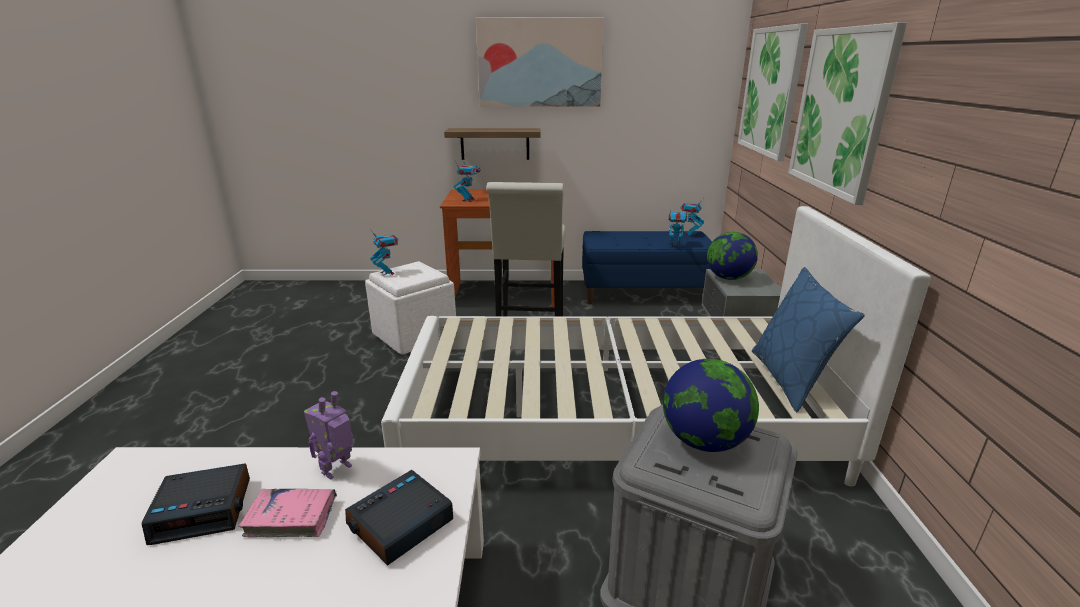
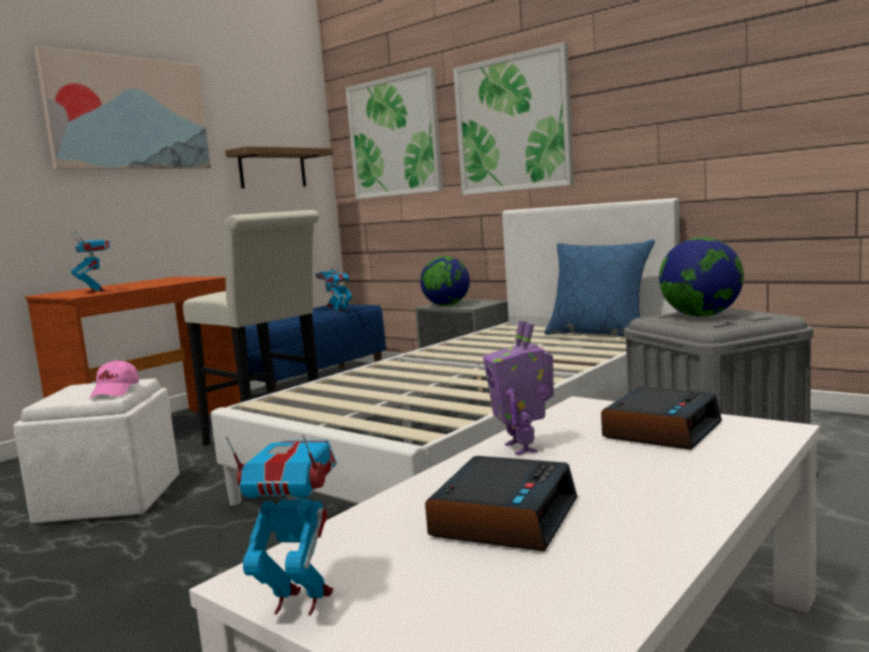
camera: 50 degrees left, 15 degrees down
pink book [238,489,337,537] -> none
alarm clock [345,470,453,566] -> alarm clock turned 135 degrees counterclockwise [601,387,722,450]
toy robot [370,229,398,275] -> toy robot moved to [225,435,337,616]
shelf [444,128,541,160] -> shelf moved to [225,146,333,189]
none -> pink cap [90,360,139,398]

